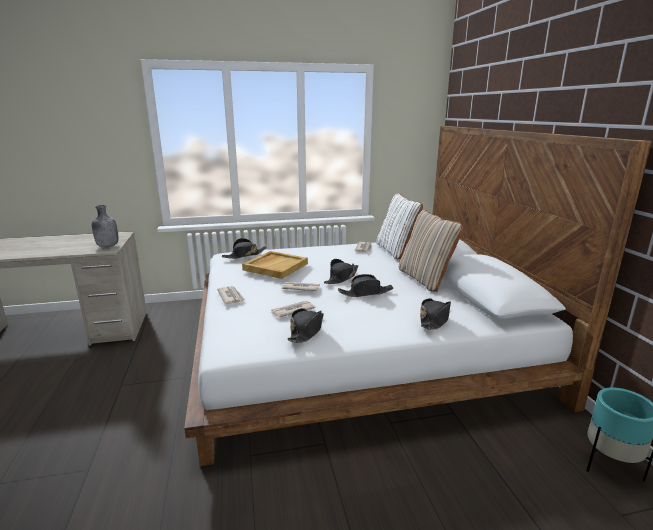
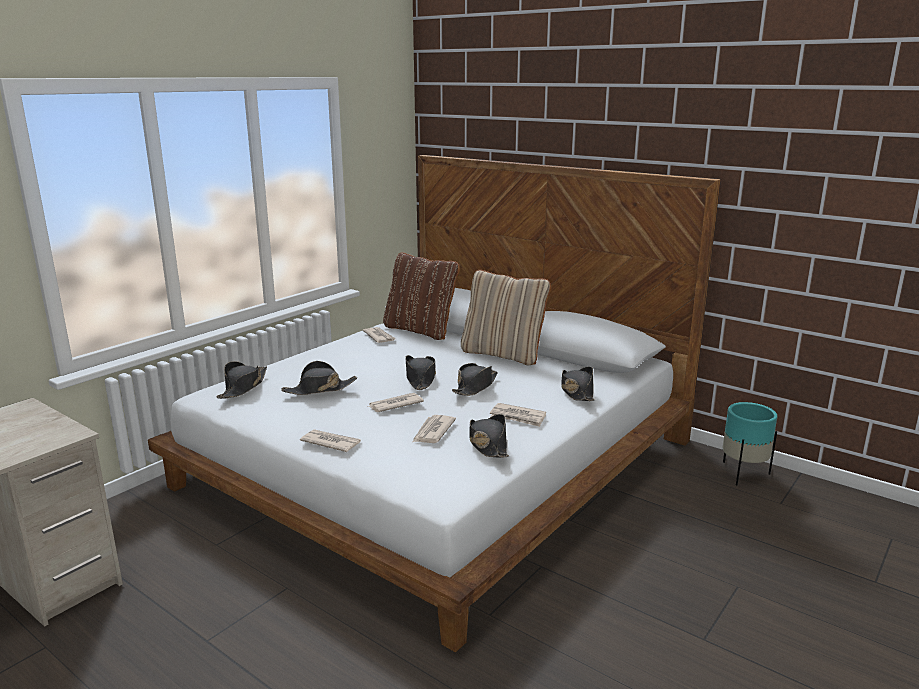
camera: 40 degrees left, 0 degrees up
grey bottle [92,205,119,247] -> none
beige tray [242,251,308,279] -> black hat [281,361,357,395]
white pillow [376,193,423,259] -> brown pillow [383,252,460,340]
none -> newspaper [490,403,546,427]

